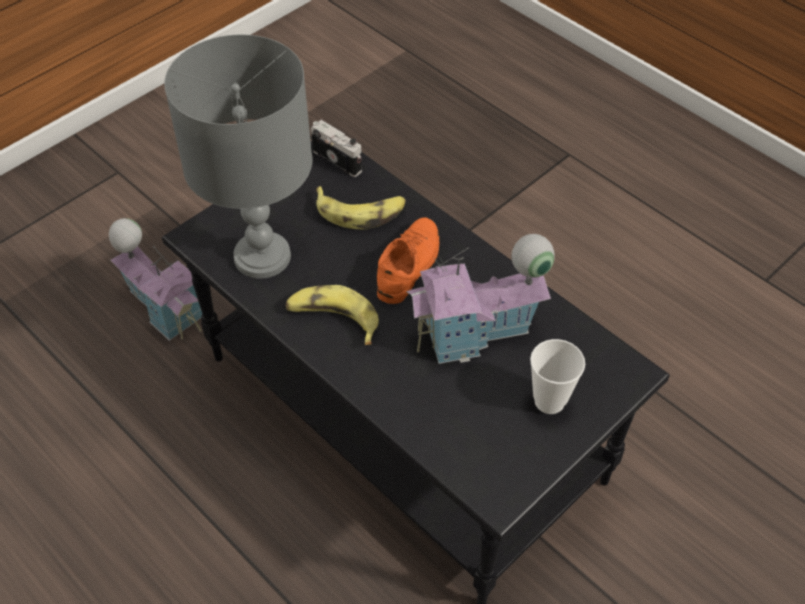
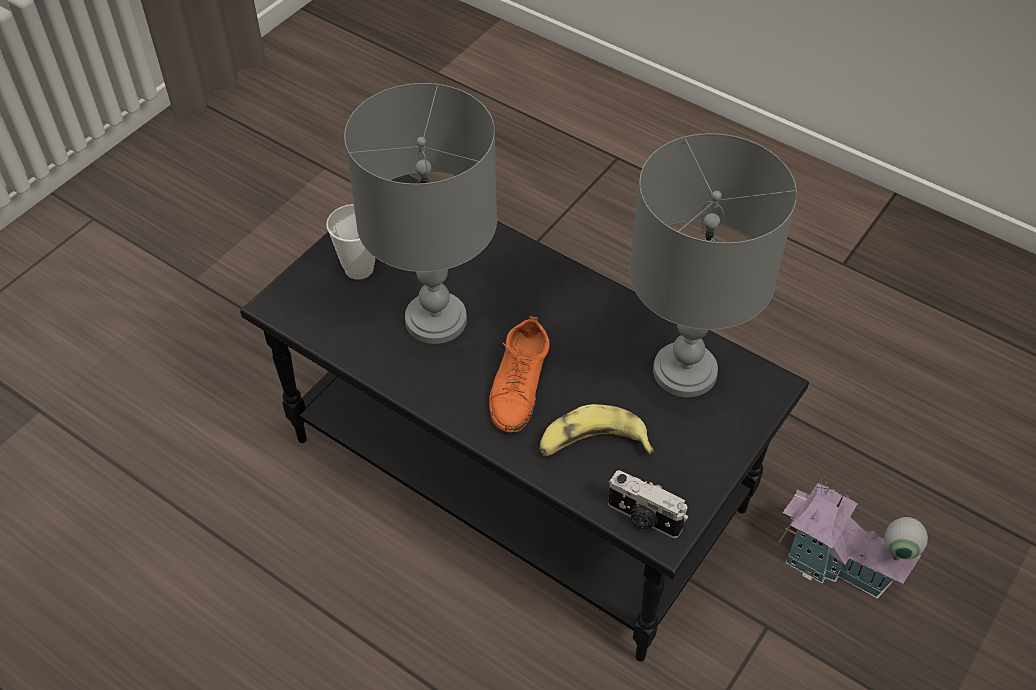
camera: 170 degrees right, 0 degrees up
banana [286,285,379,345] -> none
toy house [406,234,555,364] -> grey table lamp [344,83,497,344]

